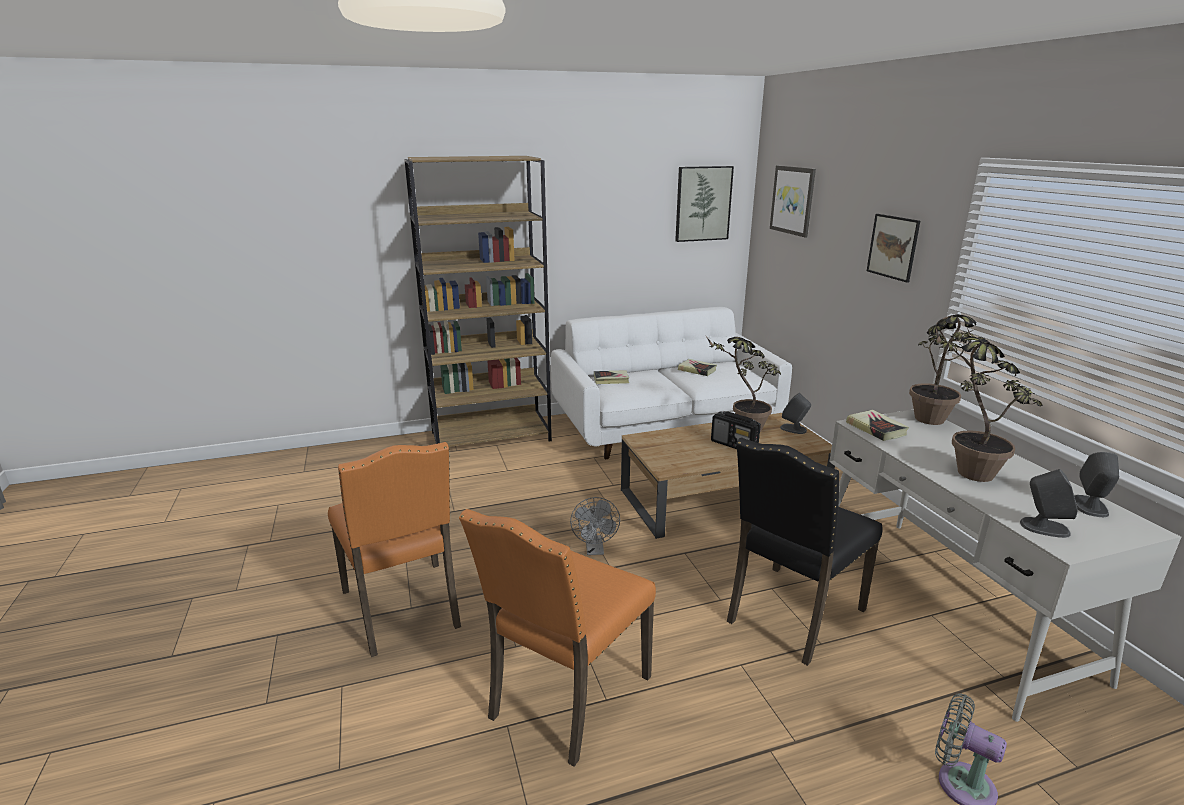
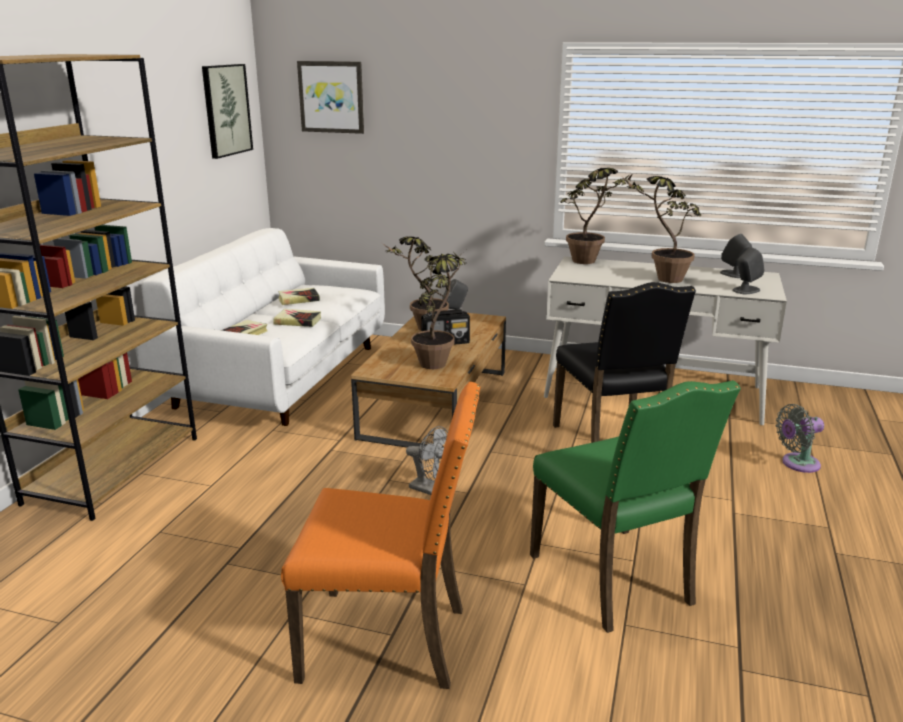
camera: 55 degrees left, 0 degrees up
orange chair [459,509,656,767] -> green chair [530,380,741,633]
book [846,410,909,441] -> book moved to [273,309,321,327]
picture [867,214,920,283] -> none
none -> potted plant [411,250,467,369]

